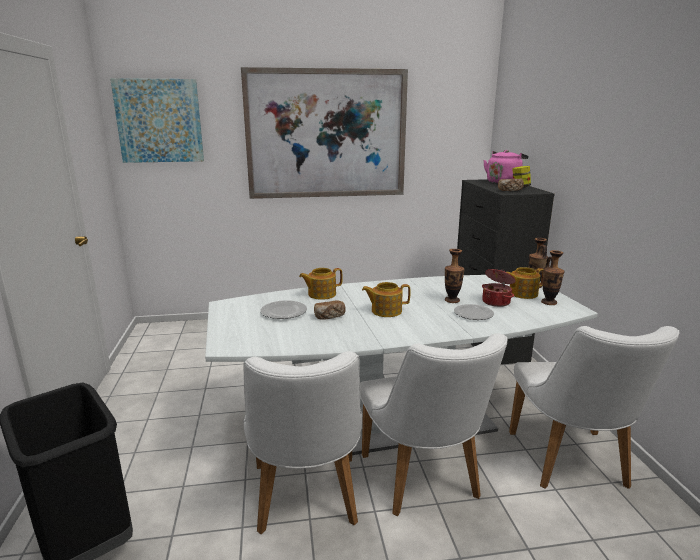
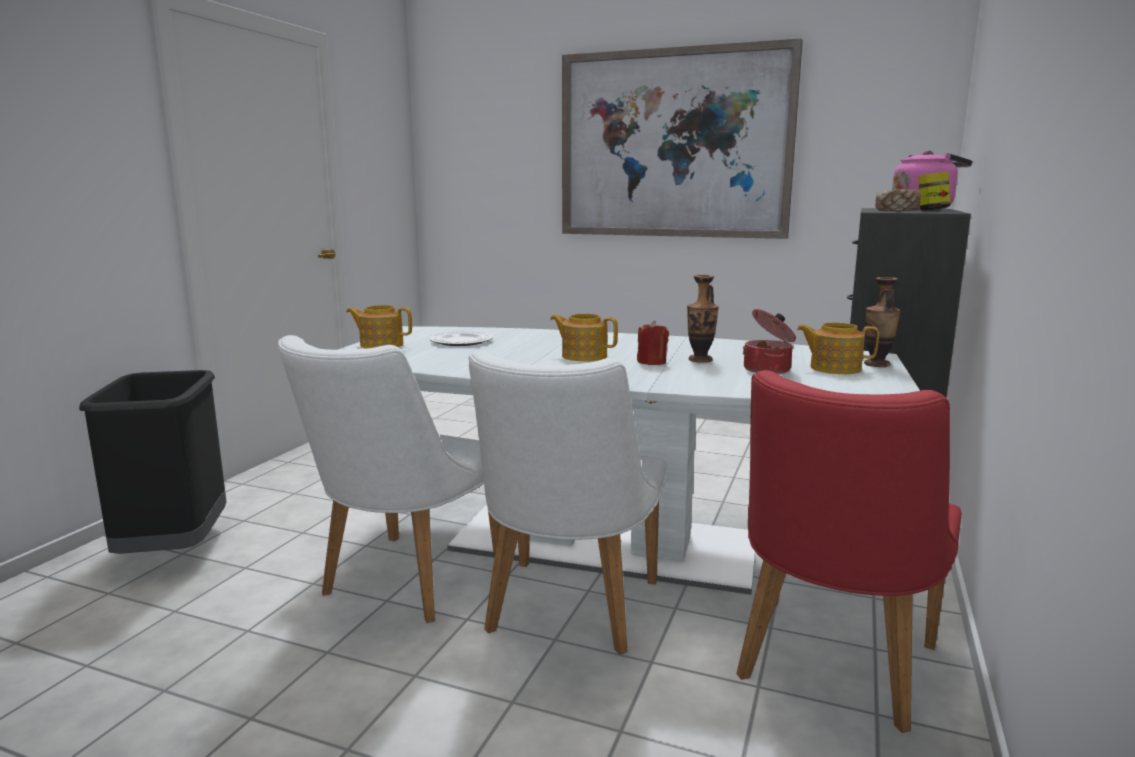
camera: 30 degrees right, 5 degrees down
picture [110,78,204,163] -> none
teapot [299,268,343,300] -> teapot moved to [346,305,412,349]
bread [314,301,346,320] -> none
plate [454,304,494,320] -> none
white chair [509,326,679,489] -> red chair [736,370,962,733]
vase [541,250,564,305] -> none
none -> red candle [637,320,669,365]

